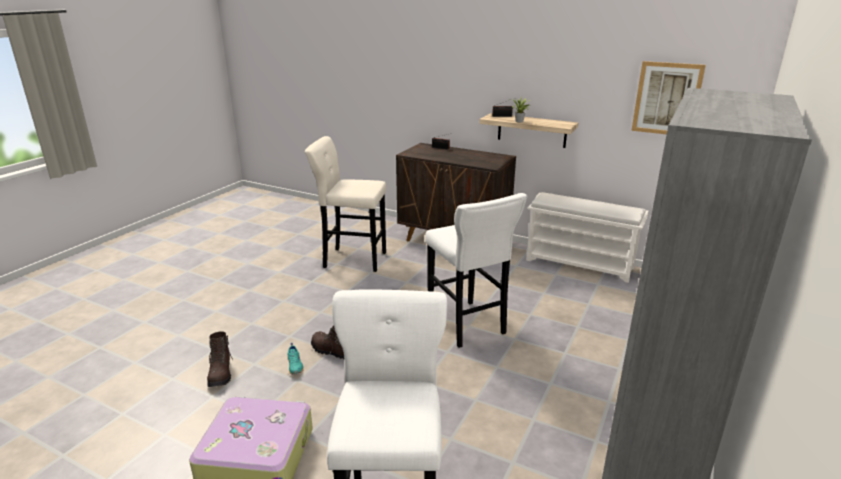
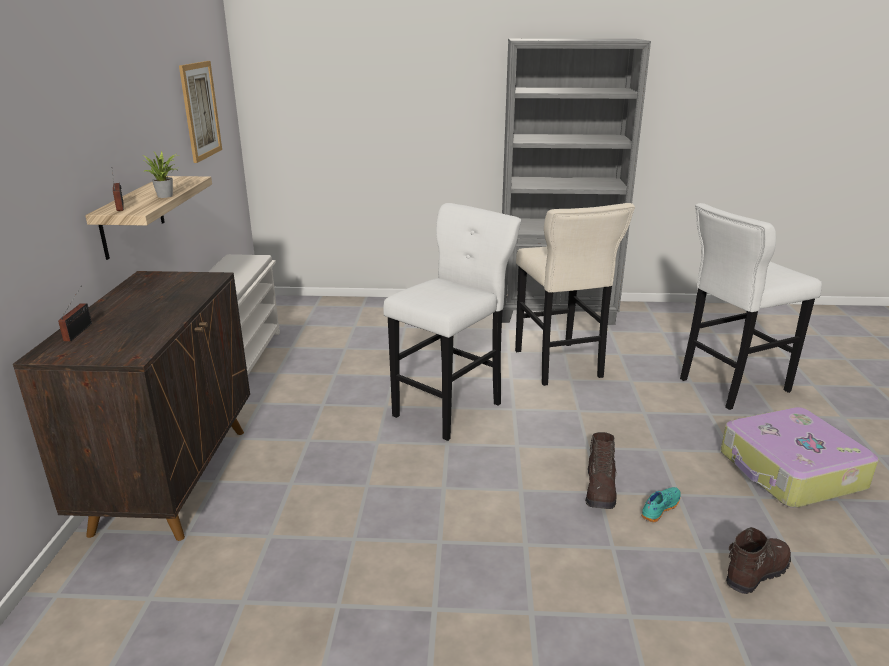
camera: 115 degrees left, 0 degrees up
beige stool [305,136,386,272] -> beige stool moved to [515,203,635,386]

